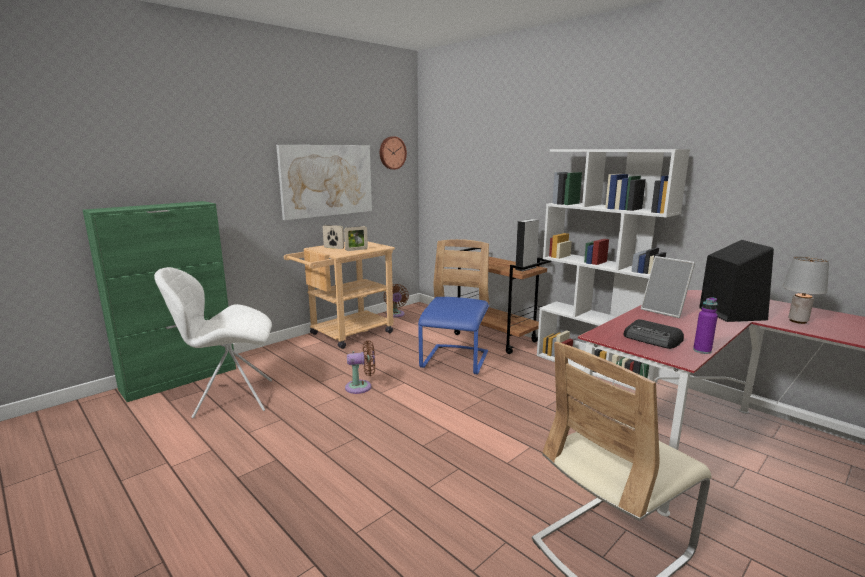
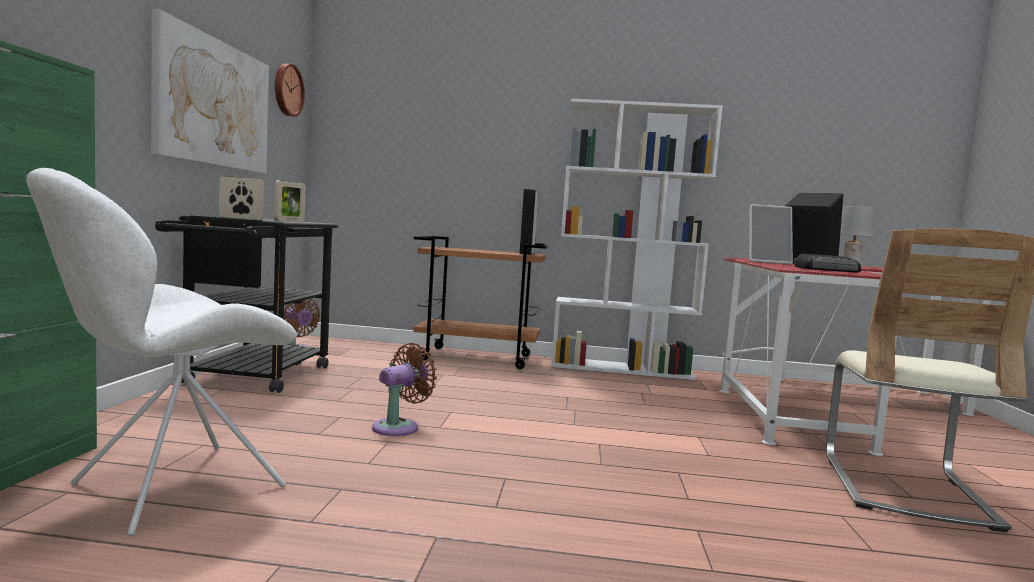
camera: 40 degrees left, 10 degrees down
beige cart [284,242,395,349] -> black cart [155,215,338,393]
blue chair [418,239,489,375] -> none
purple bottle [693,297,718,354] -> none

